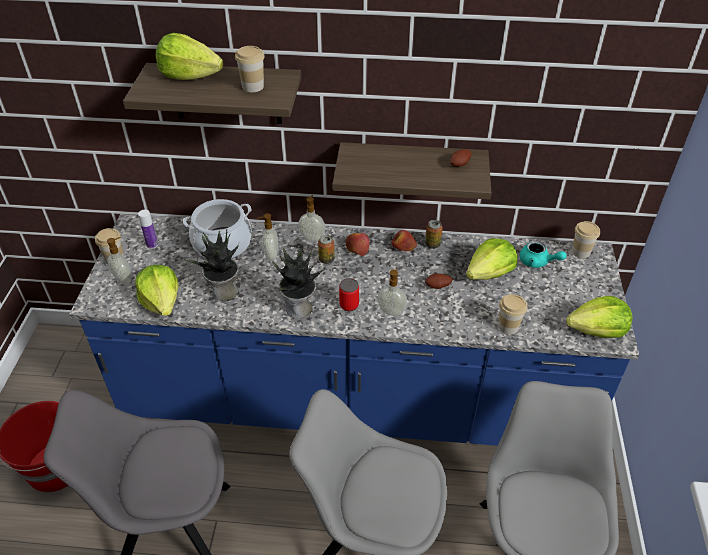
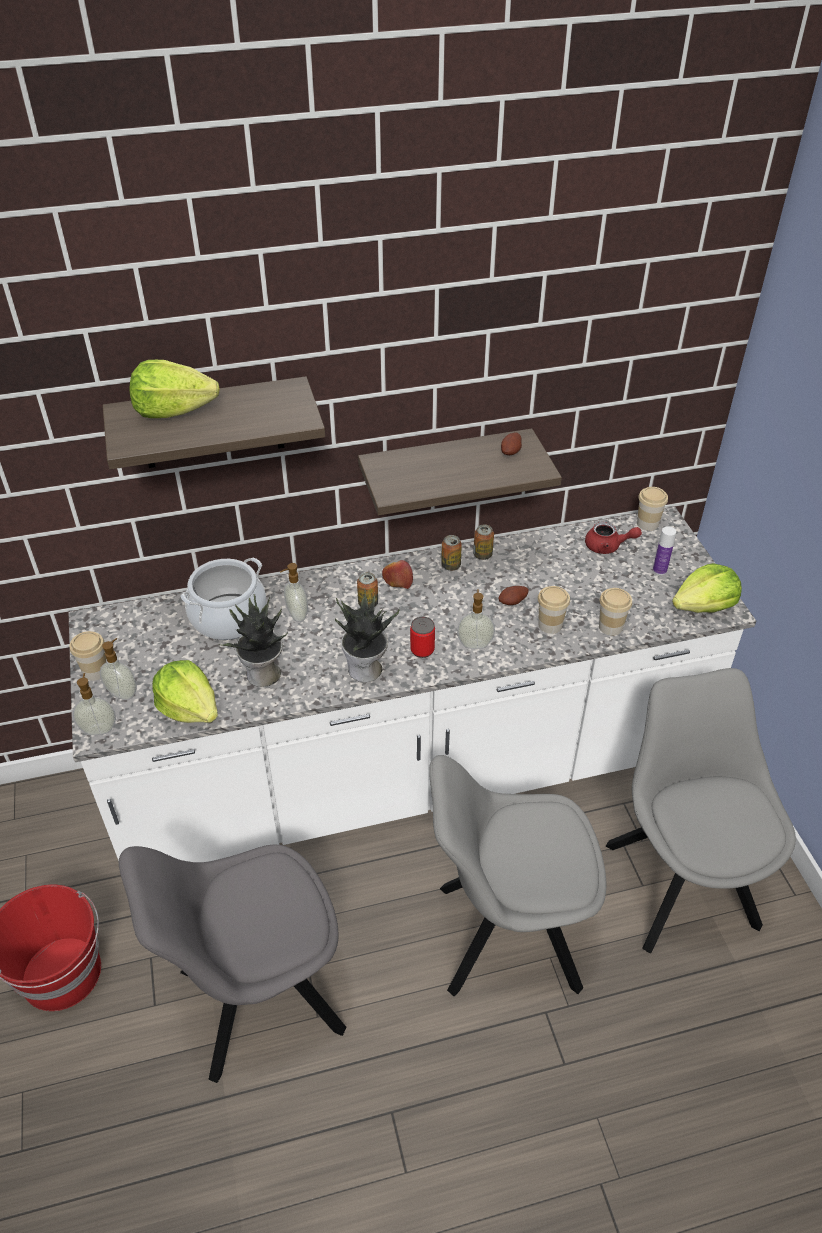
camera: 20 degrees left, 0 degrees up
blue counter [69,214,639,446] -> white counter [68,507,756,862]
bottle [138,210,158,249] -> bottle moved to [653,526,676,575]
cup [235,46,265,92] -> cup moved to [538,586,570,634]
soap dispenser [298,195,325,241] -> soap dispenser moved to [73,673,116,735]
apple [391,230,417,251] -> can [441,535,462,571]
lettuce [466,238,517,280] -> none
turquoise teapot [519,240,566,268] -> red teapot [585,522,642,554]

